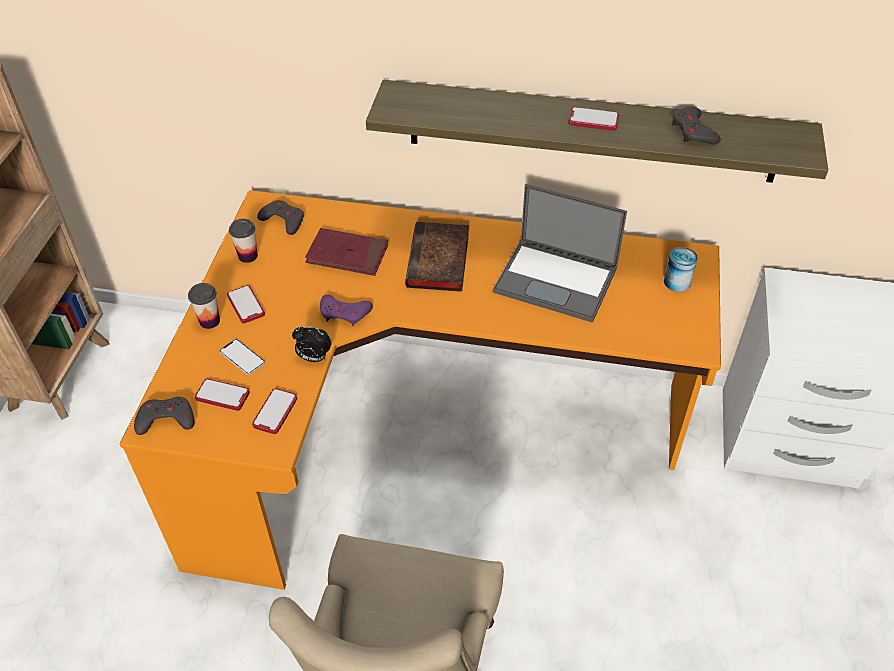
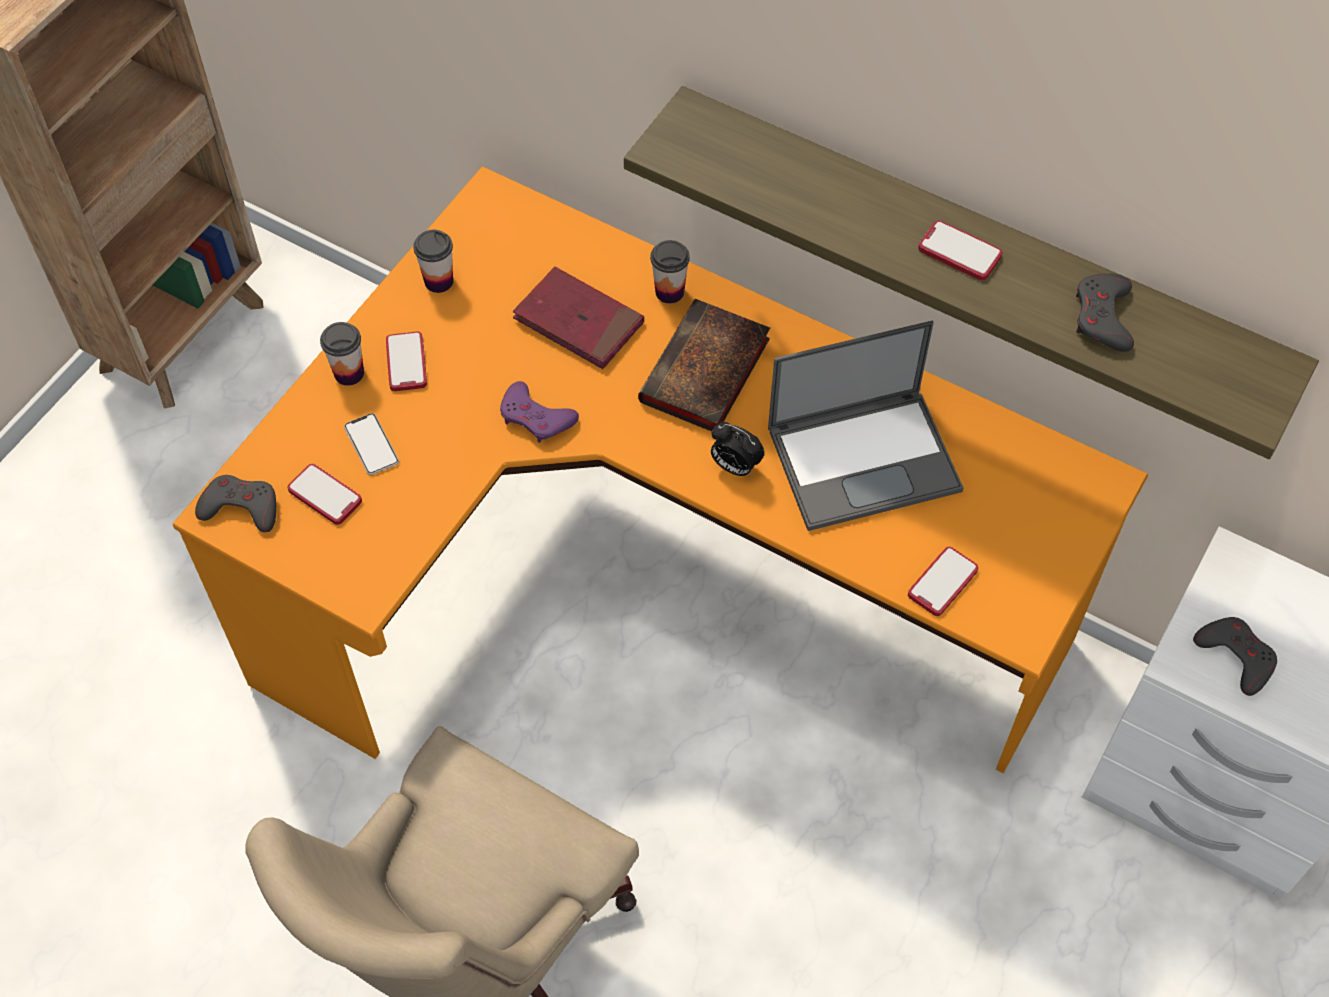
camera: 20 degrees right, 10 degrees up
phone [252,388,297,434] -> phone moved to [908,547,978,616]
grey game controller [257,200,304,235] -> grey game controller moved to [1193,617,1277,696]
alarm clock [292,326,331,362] -> alarm clock moved to [711,422,765,476]
laptop [493,184,627,323] -> laptop turned 60 degrees counterclockwise [768,321,964,531]
can [664,247,698,292] -> none
none -> cup [650,240,690,303]

